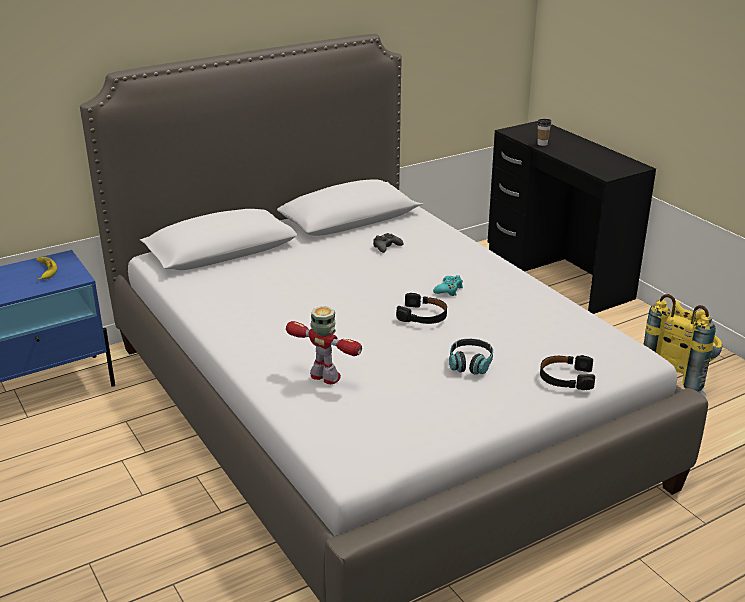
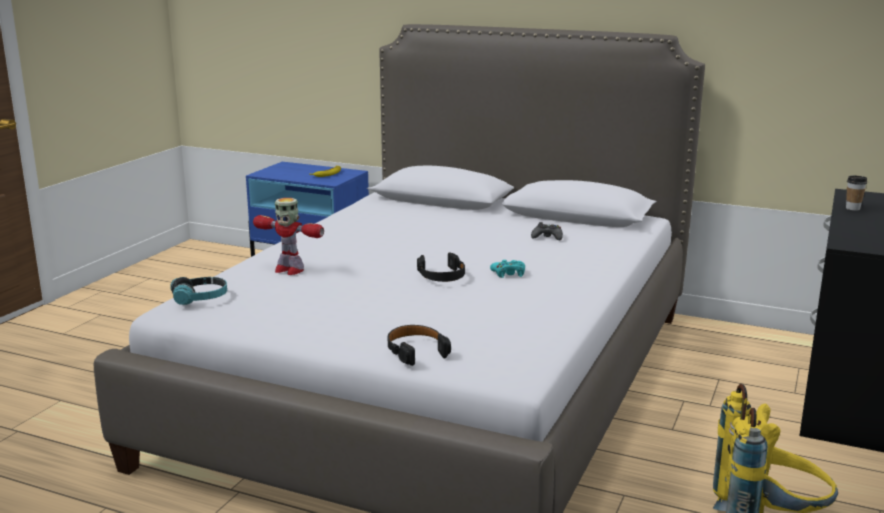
camera: 55 degrees right, 10 degrees down
toy robot [286,306,362,384] -> toy robot turned 120 degrees clockwise [253,198,324,275]
headphones [449,338,493,374] -> headphones moved to [170,277,227,305]

